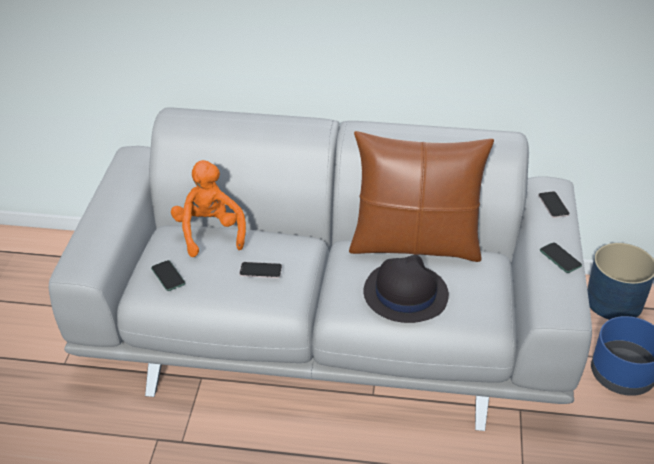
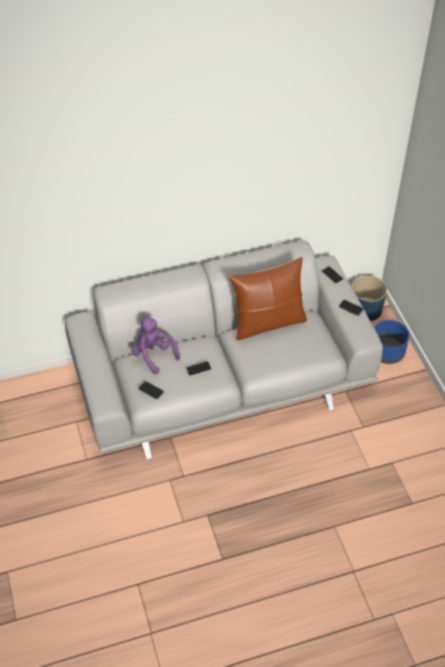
camera: 25 degrees left, 10 degrees up
orange plush toy [171,160,246,257] -> purple plush toy [131,317,180,374]
black hat [363,255,449,323] -> none

